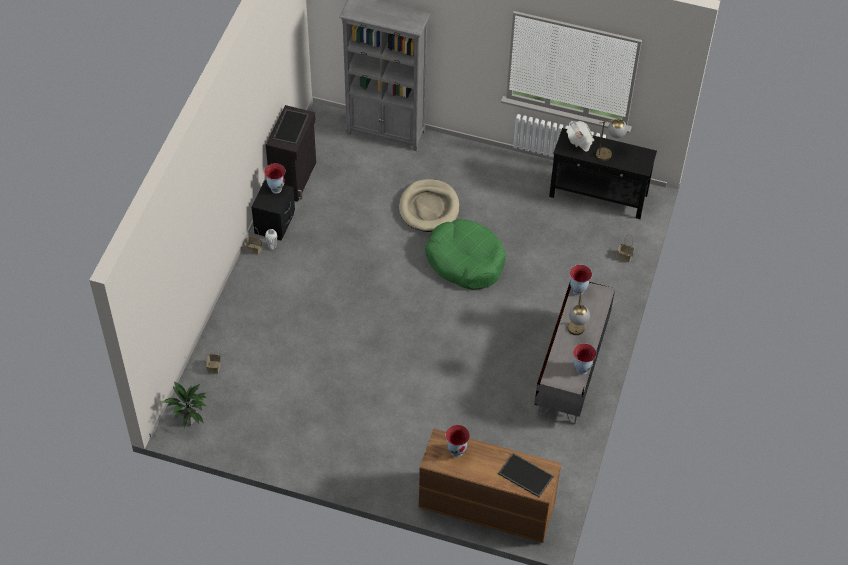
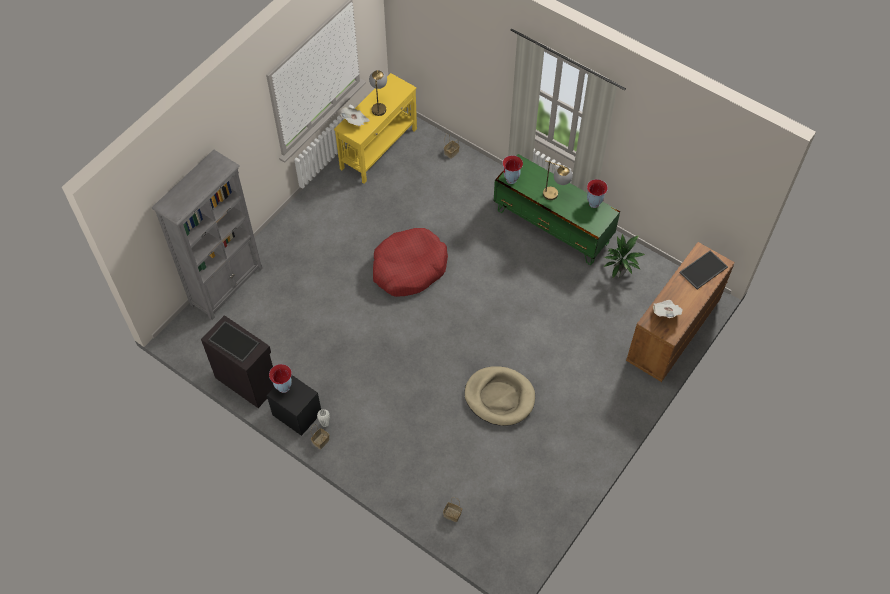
camera: 70 degrees left, 5 degrees up
potted plant [161,381,207,428] -> potted plant moved to [604,234,645,278]
beige dog bed [399,179,459,232] -> beige dog bed moved to [464,366,535,426]
green dog bed [425,219,506,290] -> red dog bed [373,228,448,297]
vase [445,425,470,457] -> newspaper [653,300,683,318]
grey tv stand [534,282,615,424] -> green tv stand [494,154,620,265]
black console table [549,128,657,219] -> yellow console table [334,73,417,184]

